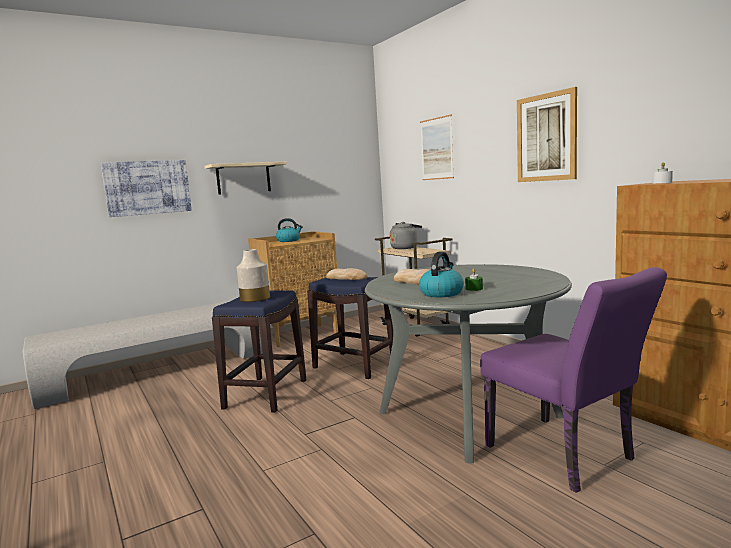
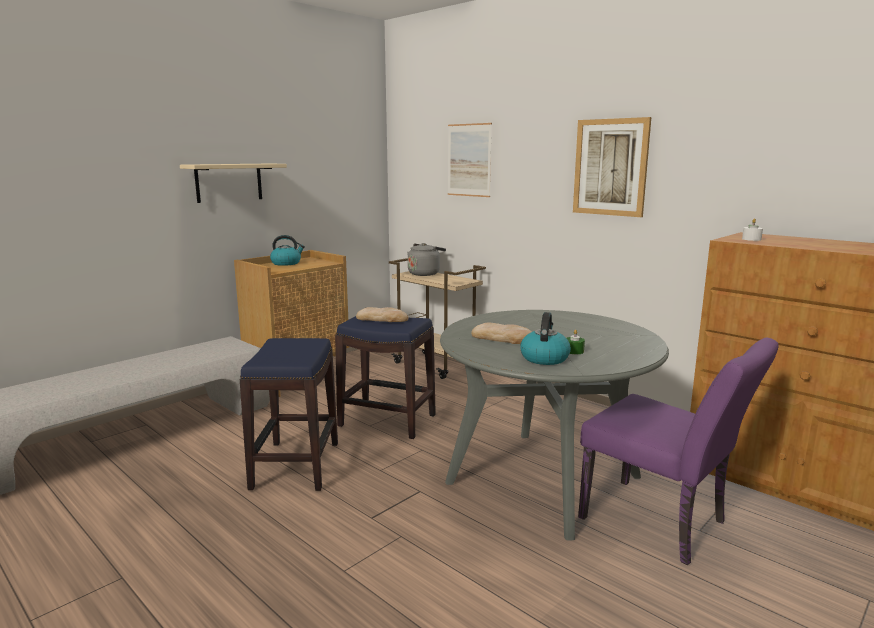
camera: 15 degrees left, 5 degrees up
picture [101,160,192,217] -> none
beige vase [237,249,270,302] -> none

